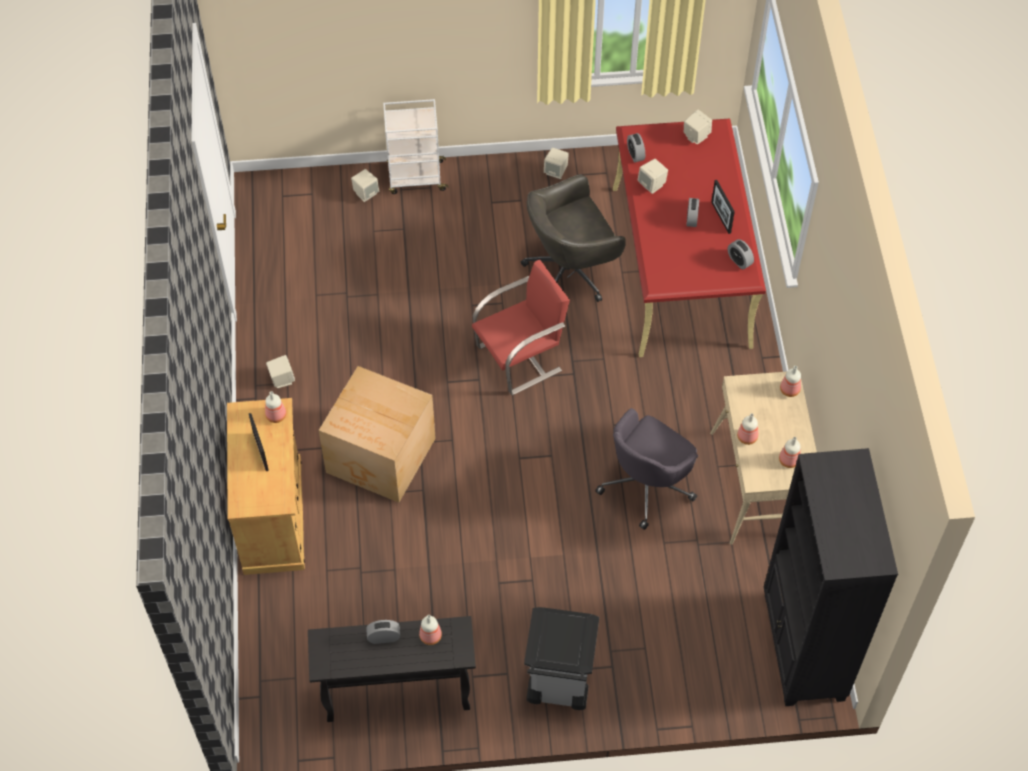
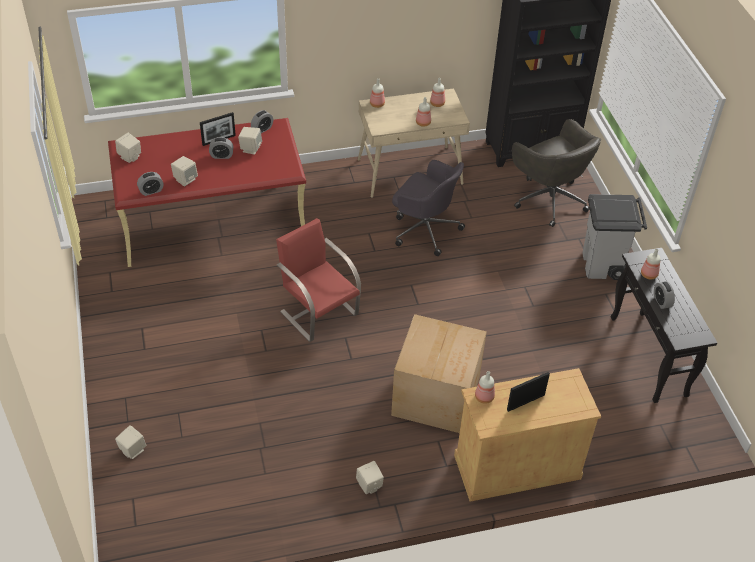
camera: 100 degrees left, 10 degrees down
white cart [383,99,449,194] -> none
grey office chair [521,174,626,302] -> grey office chair moved to [512,119,601,227]
beige speaker [544,148,569,179] -> beige speaker moved to [238,127,262,155]

